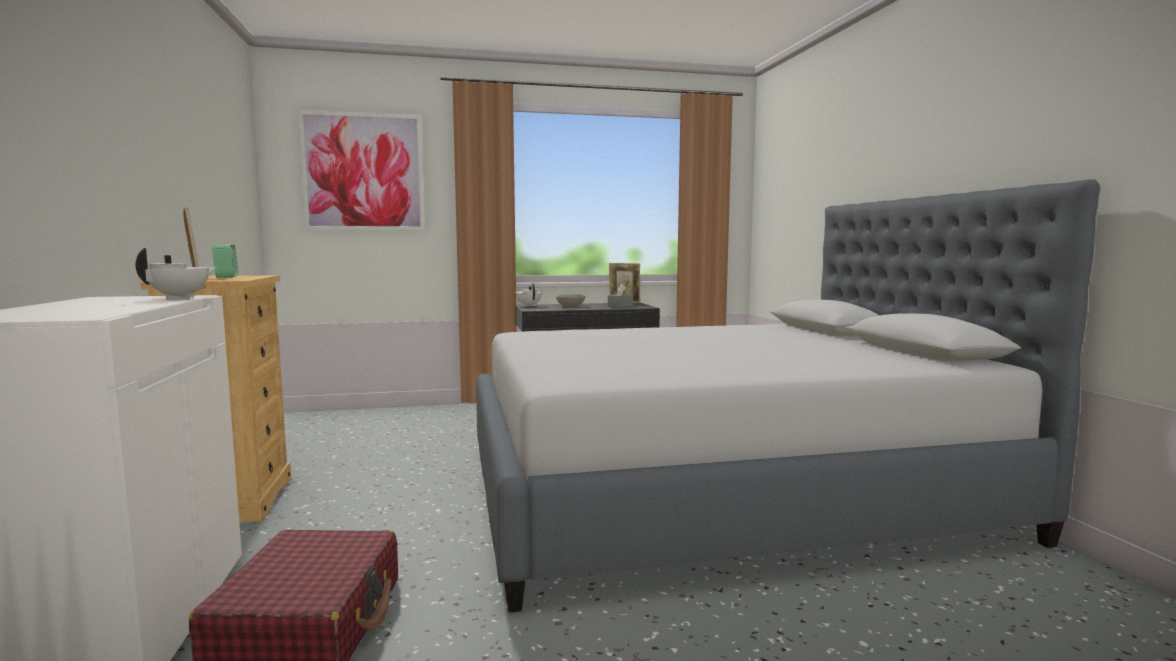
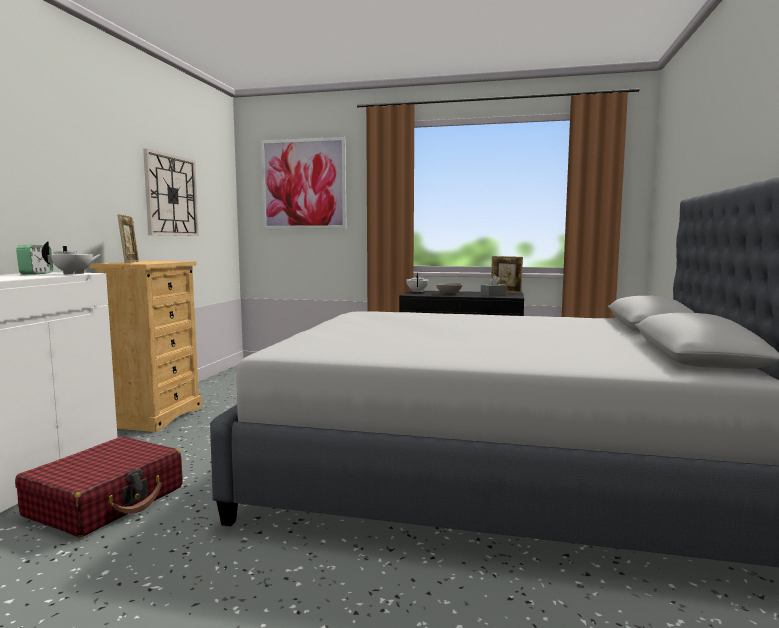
camera: 25 degrees right, 0 degrees up
alarm clock [212,244,238,278] -> alarm clock moved to [16,245,53,275]
none -> wall clock [143,149,199,236]

